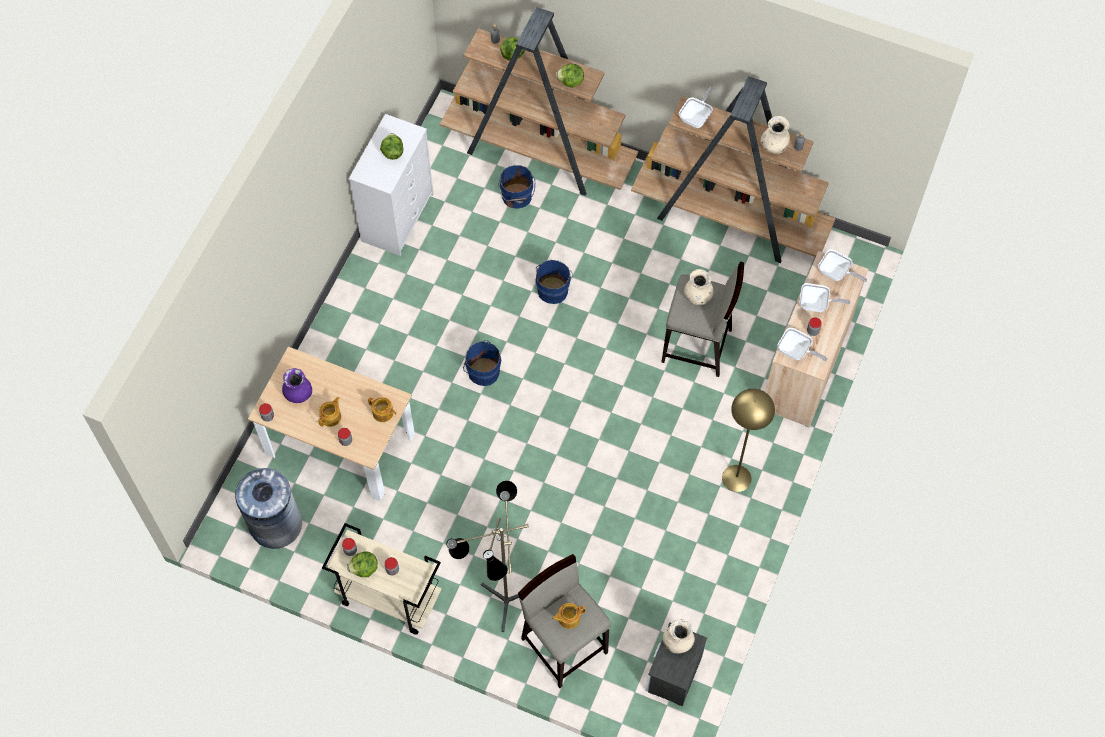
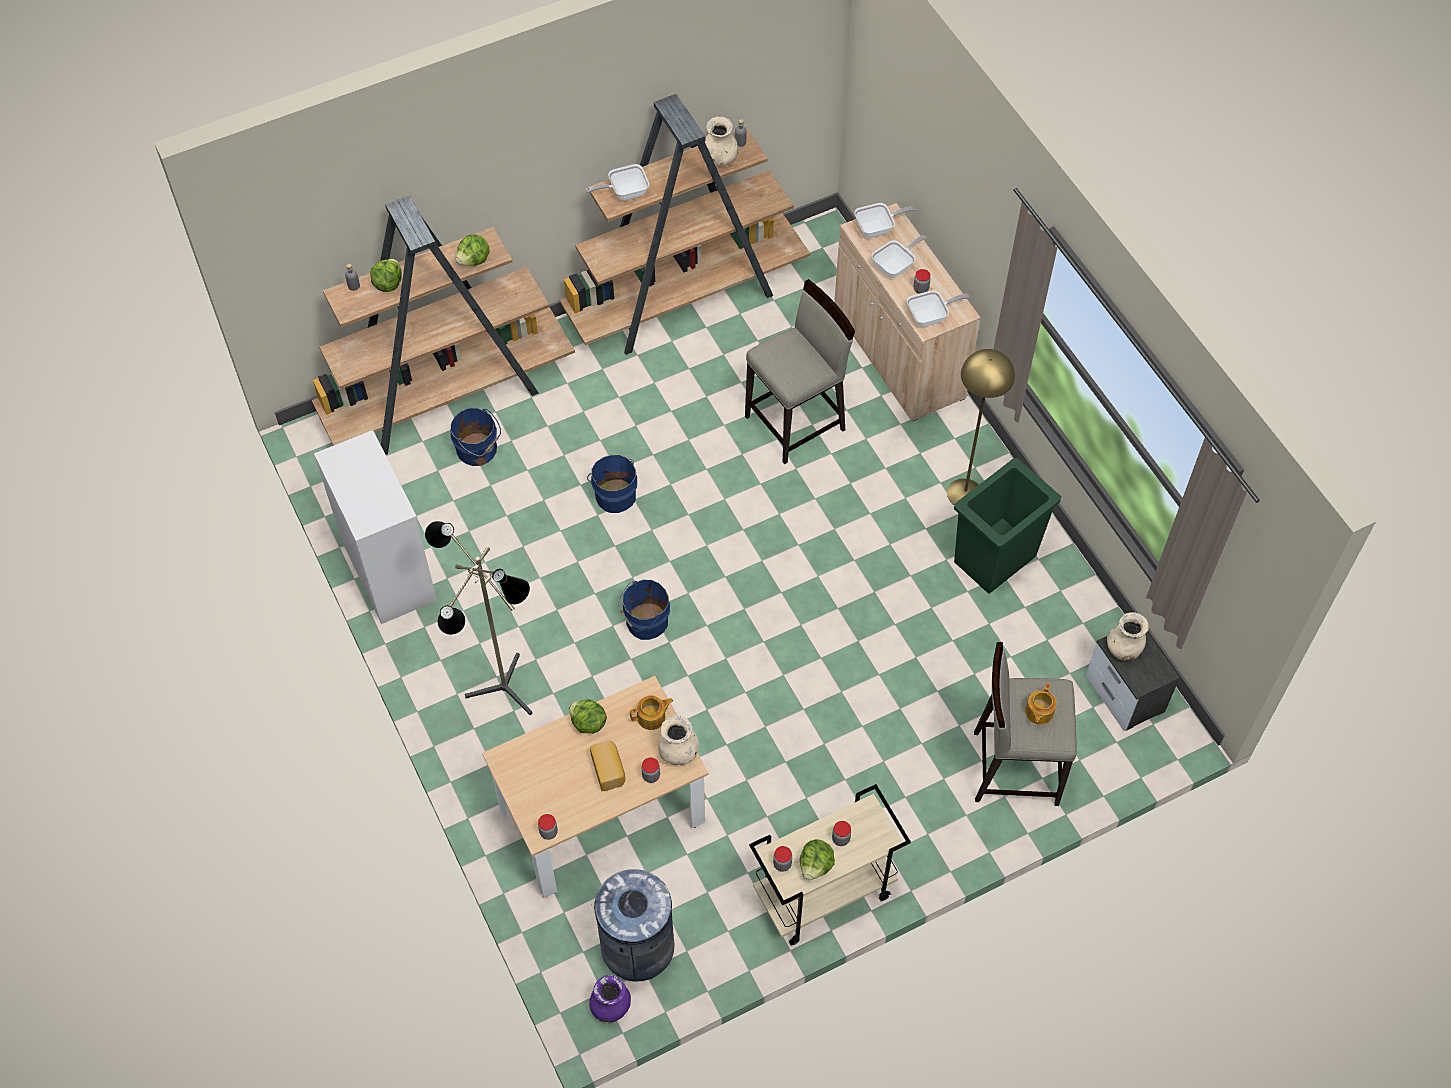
camera: 50 degrees left, 5 degrees down
purple vase [282,368,312,403] -> purple vase moved to [589,975,631,1023]
teapot [318,397,341,427] -> bread [590,741,625,791]
lettuce [380,133,403,160] -> lettuce moved to [569,700,607,734]
floor lamp [446,481,529,632] -> floor lamp moved to [425,521,532,715]
frying pan [679,87,714,128] -> frying pan turned 90 degrees counterclockwise [586,164,649,200]
beige vase [684,269,714,305] -> beige vase moved to [658,716,699,765]
none -> green trash can [954,458,1061,594]

